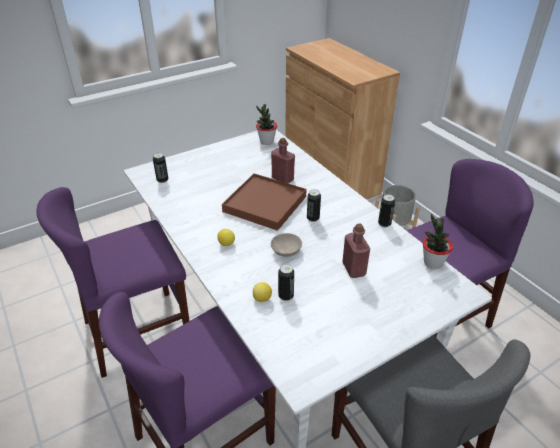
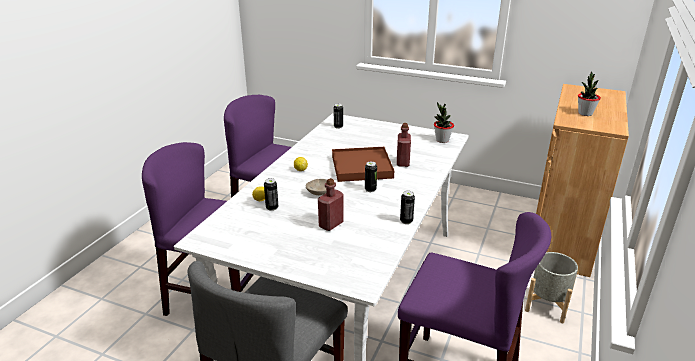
camera: 55 degrees right, 10 degrees down
potted plant [423,214,453,269] -> potted plant moved to [578,71,601,116]

